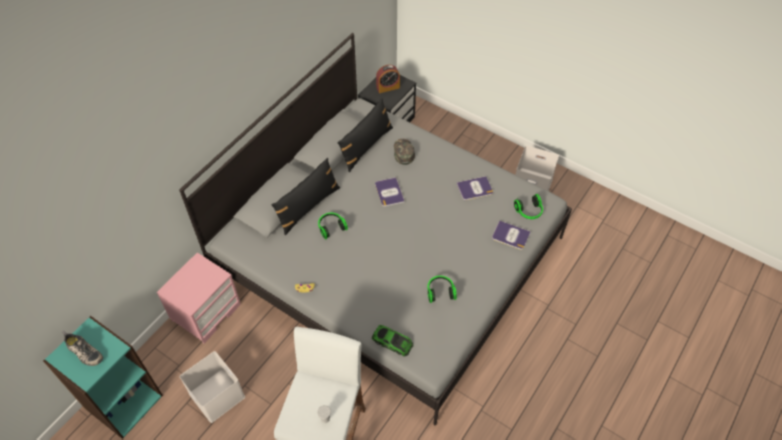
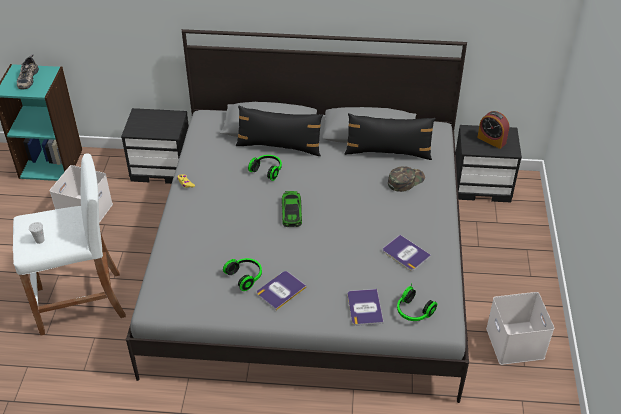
camera: 60 degrees right, 10 degrees down
pink nightstand [157,253,241,343] -> black nightstand [121,108,189,184]
toy car [372,325,413,357] -> toy car moved to [282,191,302,227]
book [375,177,405,207] -> book moved to [257,271,306,310]

